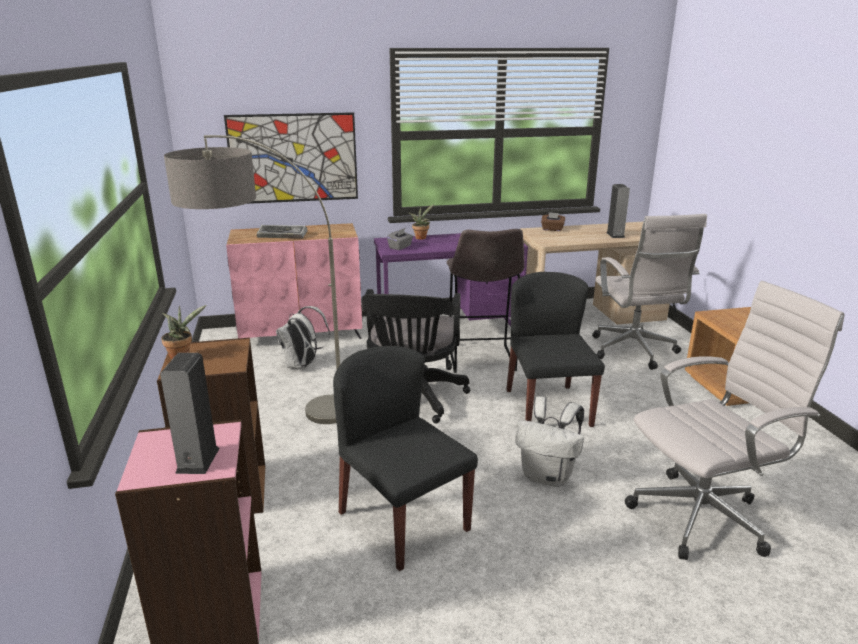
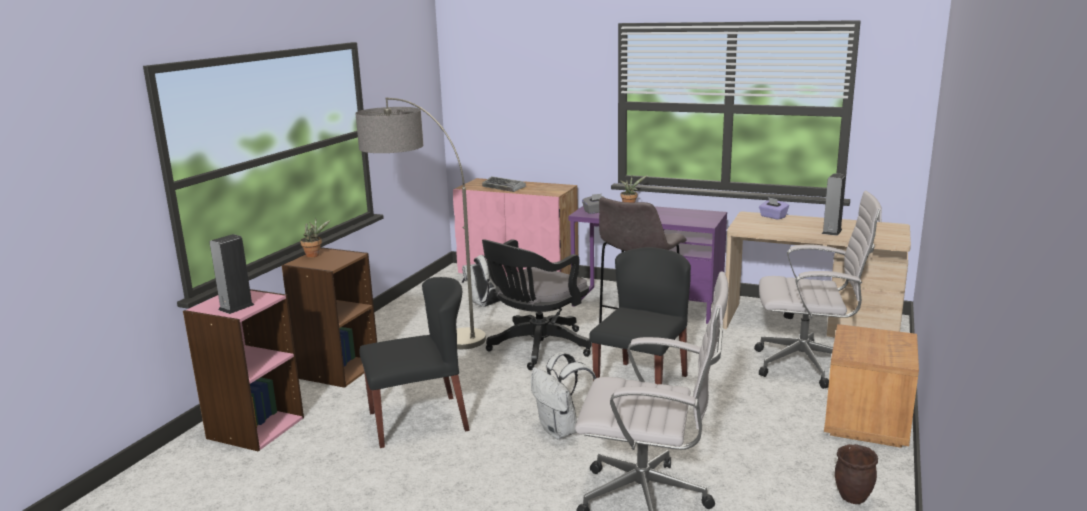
camera: 35 degrees right, 5 degrees down
picture [224,112,358,204] -> none
black chair [333,346,478,571] -> black chair turned 75 degrees clockwise [359,277,470,448]
brown tissue box [541,212,565,231] -> purple tissue box [759,197,789,220]
white office chair [592,214,707,370] -> white office chair turned 105 degrees counterclockwise [754,191,882,389]
none -> brown planter [835,444,878,504]

